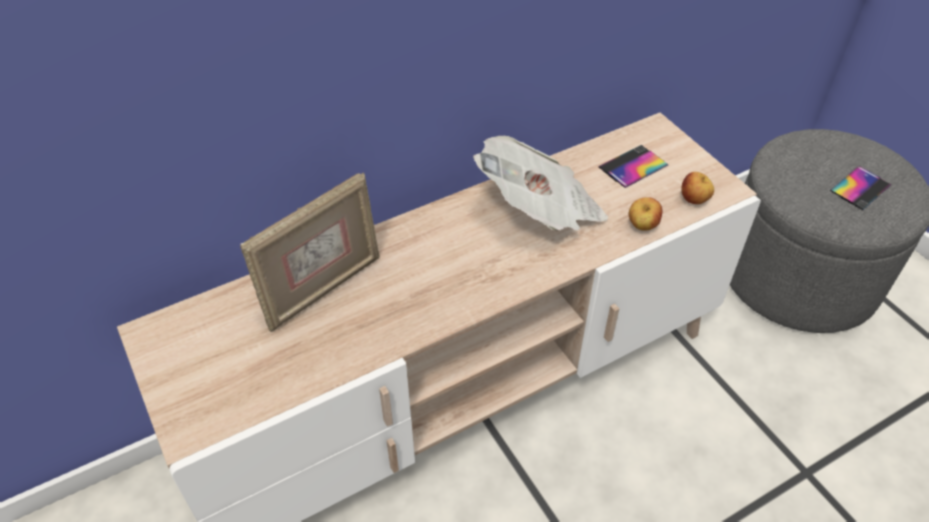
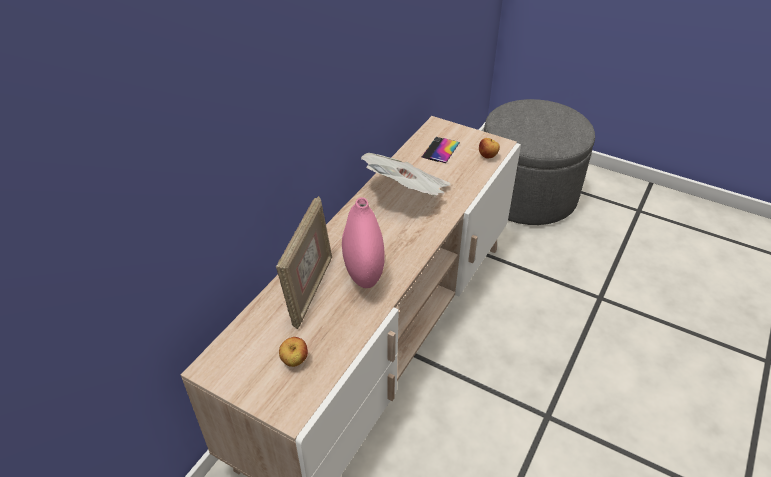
camera: 30 degrees left, 5 degrees down
apple [629,197,663,231] -> apple moved to [279,337,308,367]
phone [830,166,891,210] -> none
none -> pink vase [342,197,385,288]

